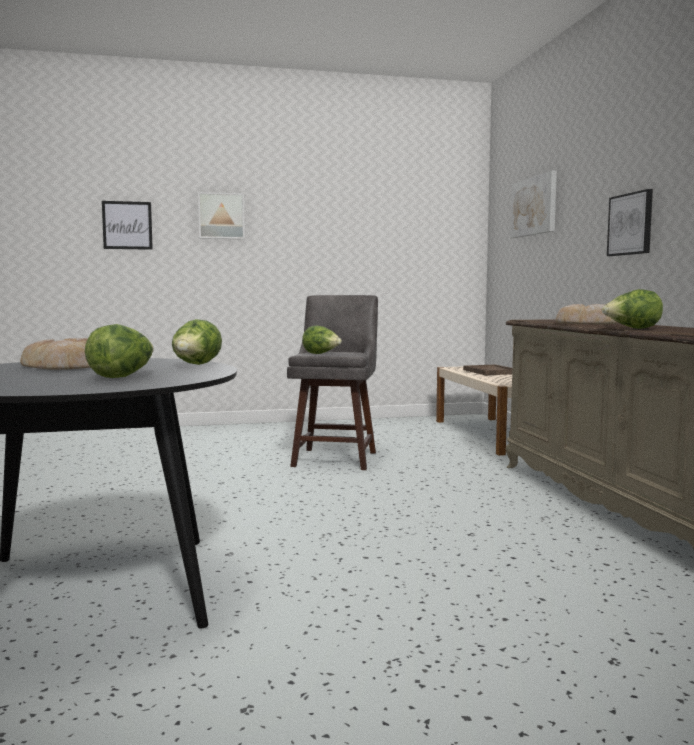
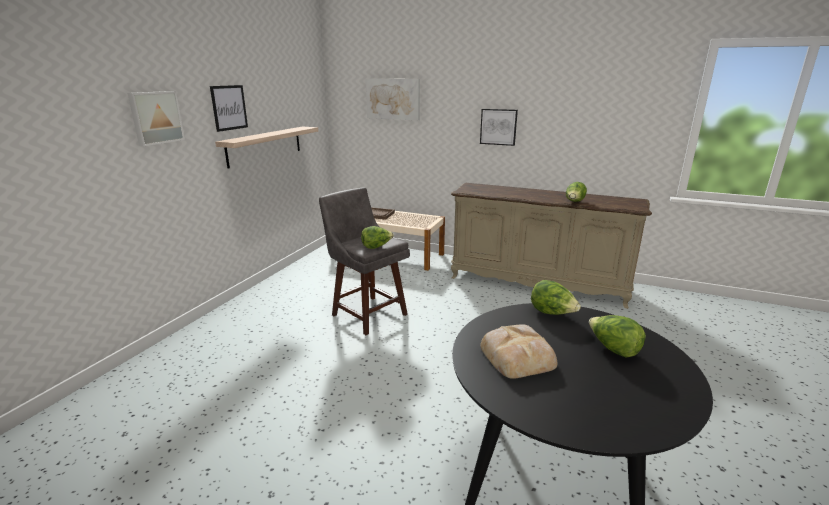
camera: 55 degrees left, 15 degrees up
picture [102,201,153,250] -> picture moved to [210,85,248,132]
bread [555,304,618,325] -> none
none -> shelf [215,127,318,169]

